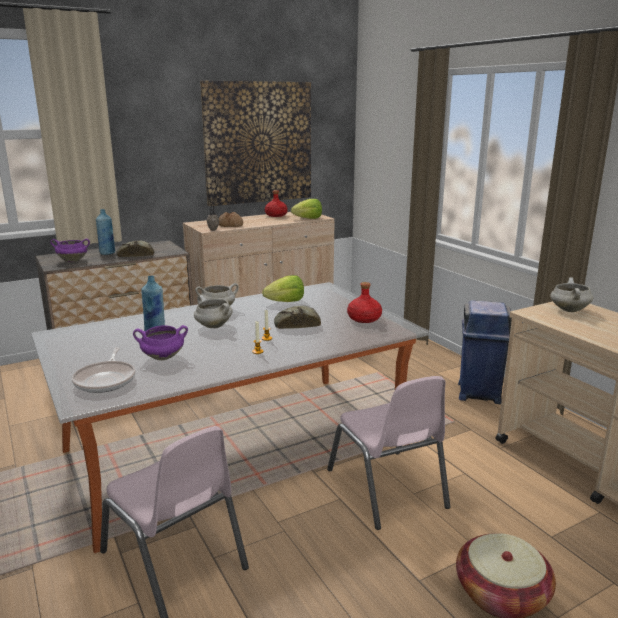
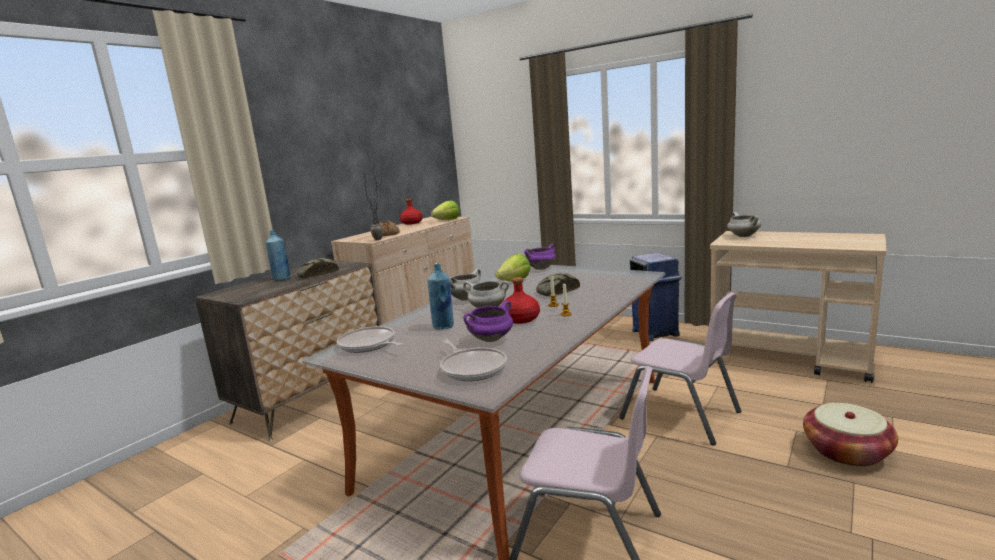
camera: 25 degrees left, 5 degrees down
purple cooking pot [50,239,90,262] -> purple cooking pot moved to [524,244,556,270]
picture [200,81,311,206] -> none
red bottle [347,282,382,323] -> red bottle moved to [501,277,540,324]
none -> frying pan [337,326,403,353]

